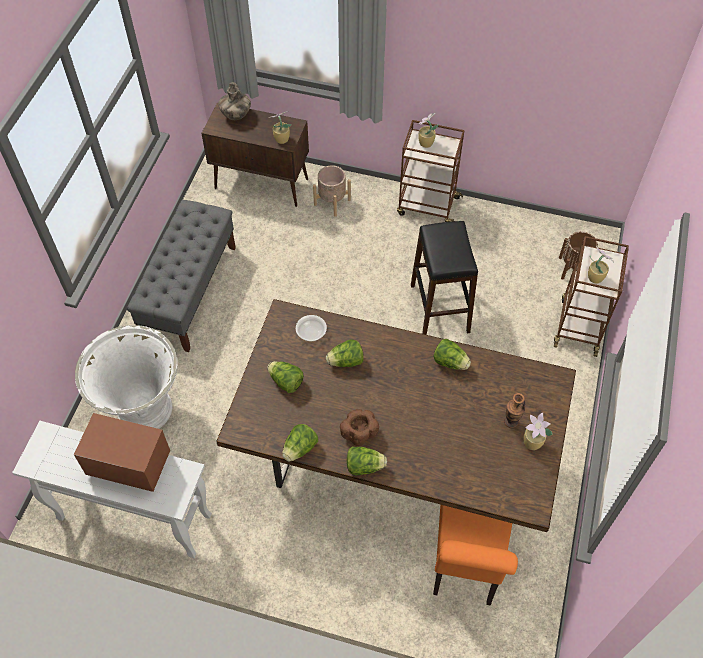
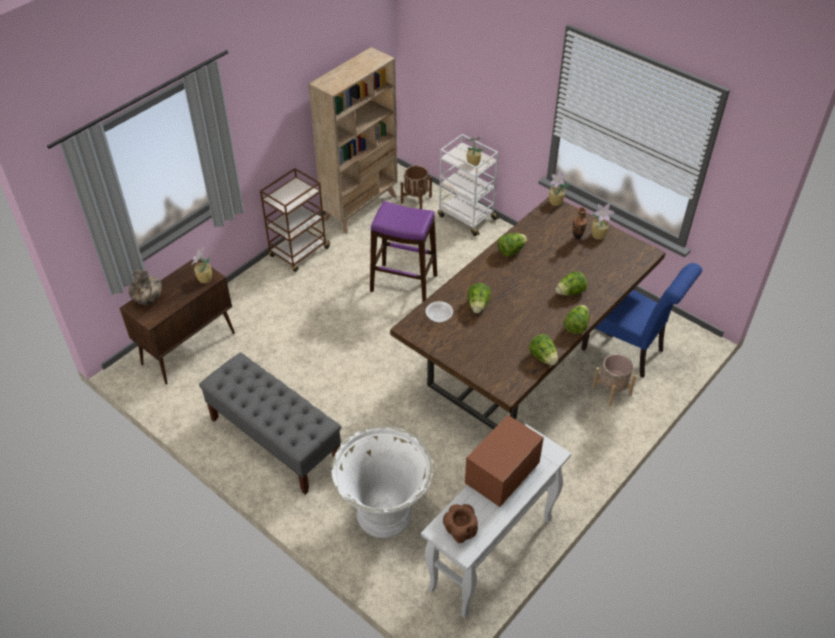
camera: 65 degrees left, 10 degrees down
lettuce [267,361,304,393] -> lettuce moved to [556,271,587,295]
beige planter [313,165,351,217] -> beige planter moved to [592,354,637,407]
brown bowl [340,409,379,446] -> brown bowl moved to [443,504,478,543]
black stool [411,221,478,335] -> purple stool [370,201,437,302]
potted plant [417,113,439,148] -> potted plant moved to [549,170,569,206]
orange chair [433,504,518,606] -> blue chair [581,263,702,378]
brown cart [554,236,629,357] -> white cart [438,134,499,236]
none -> beige bookcase [309,47,398,233]

